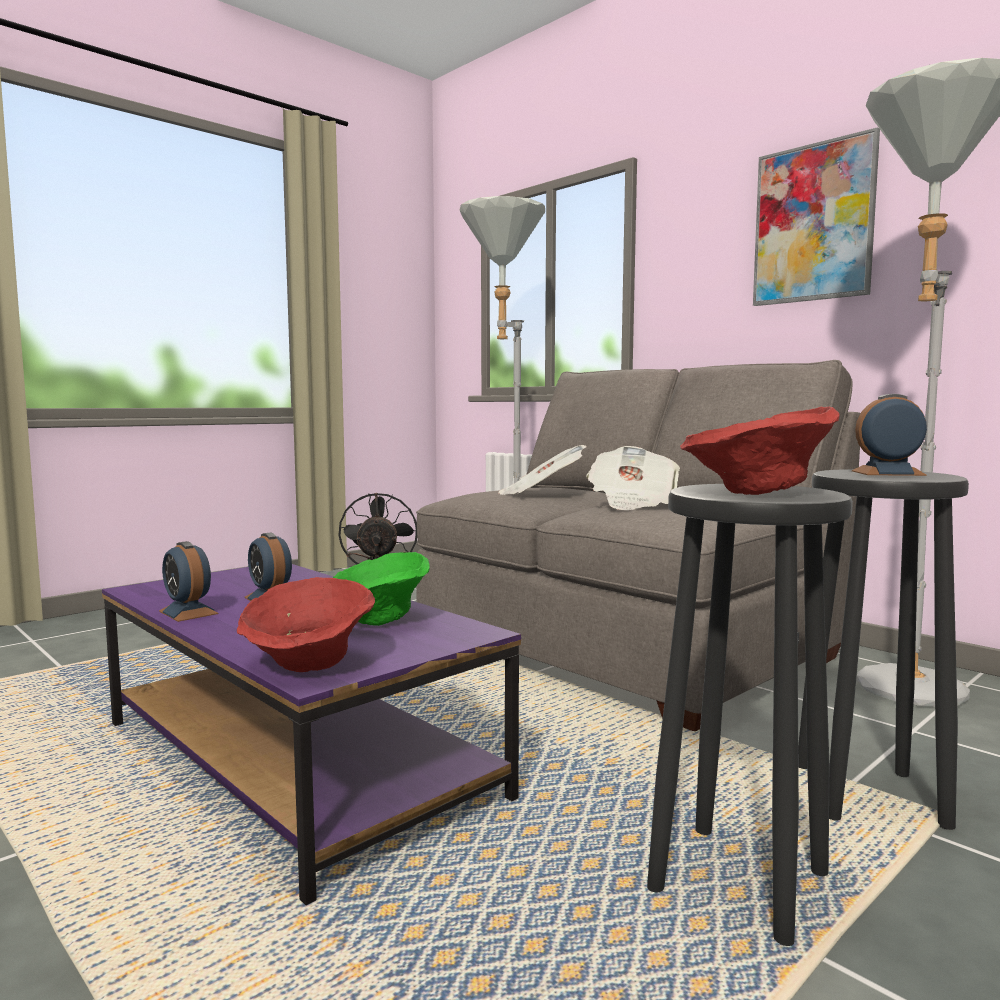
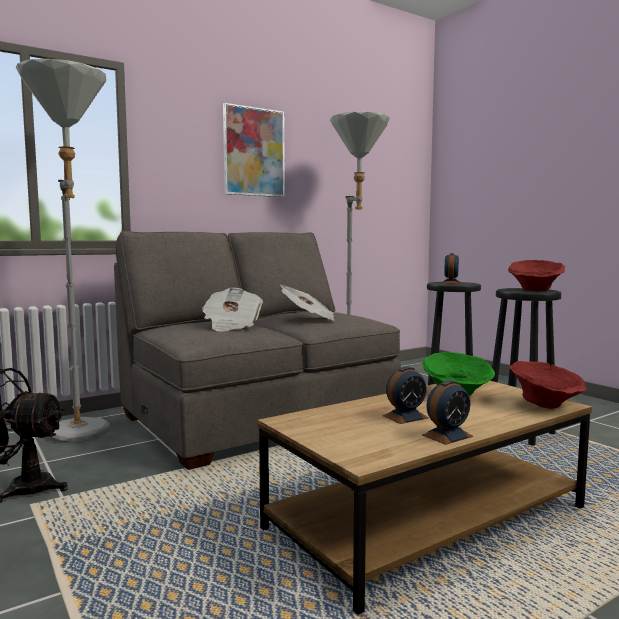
camera: 80 degrees left, 0 degrees up
purple coffee table [102,564,521,905] -> brown coffee table [258,381,592,615]

